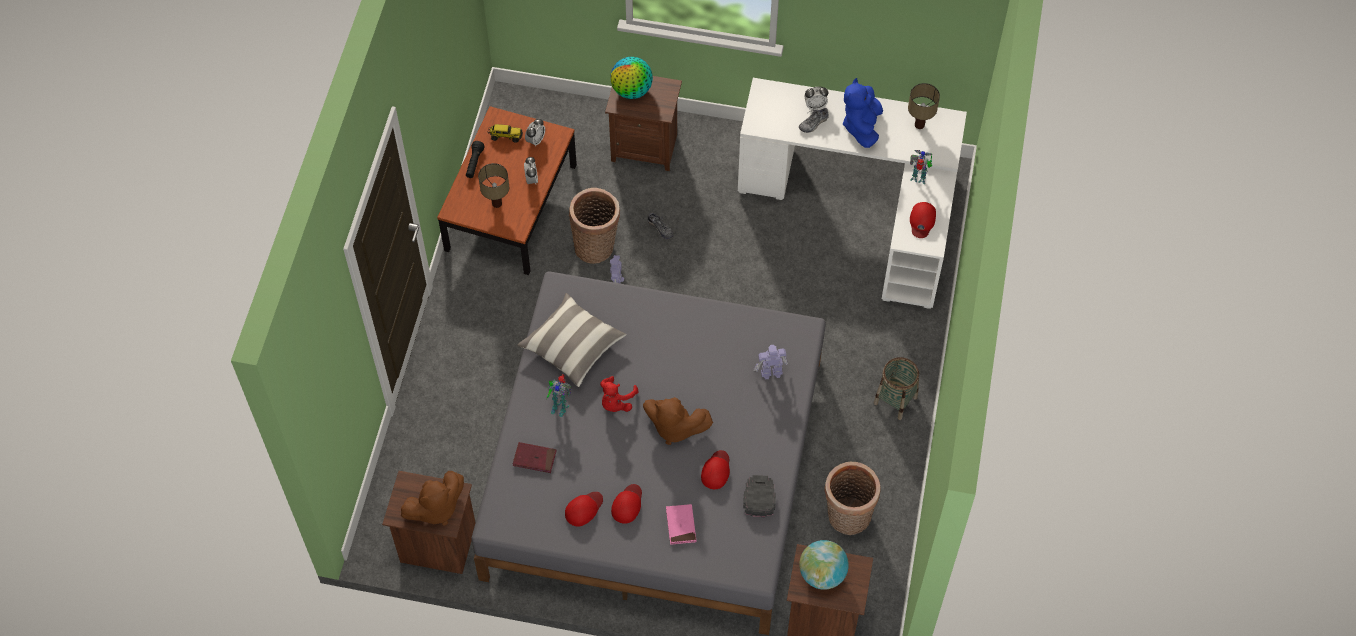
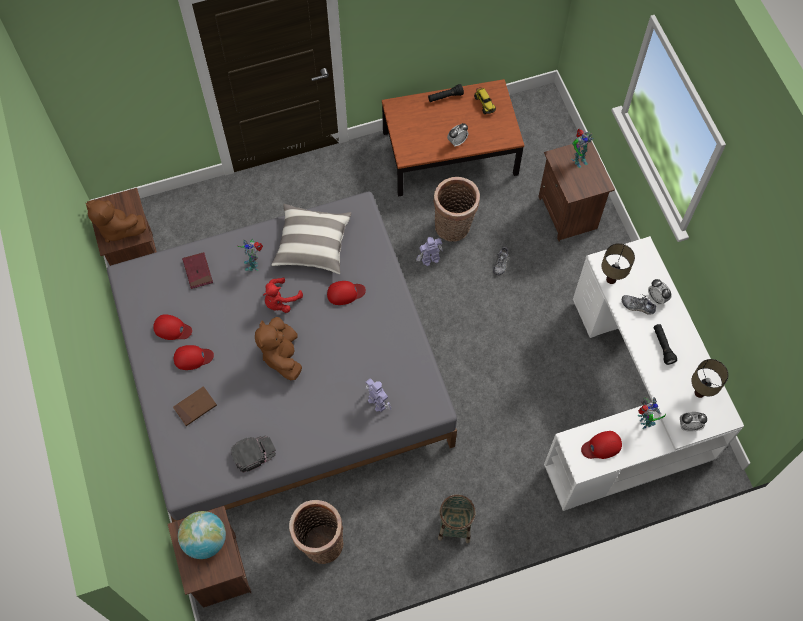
camera: 60 degrees right, 5 degrees up
table lamp [478,163,509,208] -> table lamp moved to [601,243,635,284]
alarm clock [525,118,545,147] -> alarm clock moved to [680,412,707,432]
red plush toy [600,376,638,412] -> red plush toy turned 45 degrees counterclockwise [263,278,303,313]
globe [610,57,653,99] -> toy robot [571,128,594,168]
pink book [666,504,696,545] -> brown book [173,386,217,426]
red cap [701,450,730,489] -> red cap moved to [327,281,366,305]
blue plush toy [843,78,883,148] -> black flashlight [653,324,677,365]

